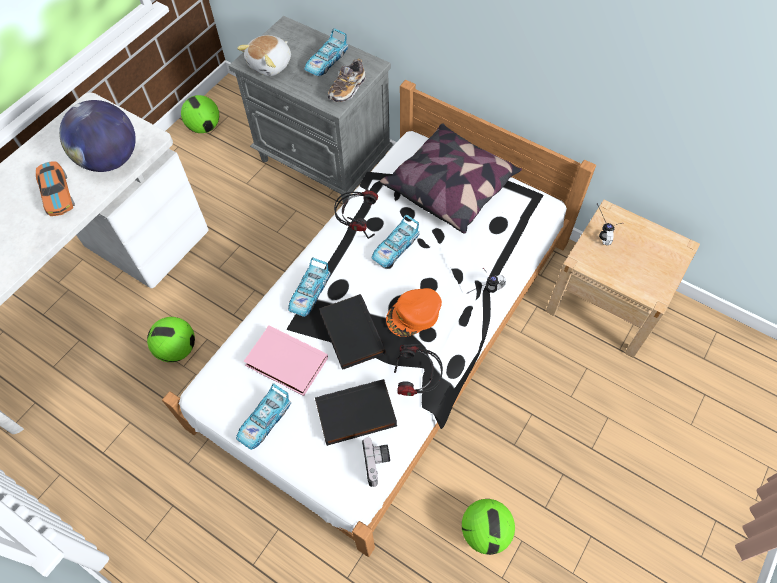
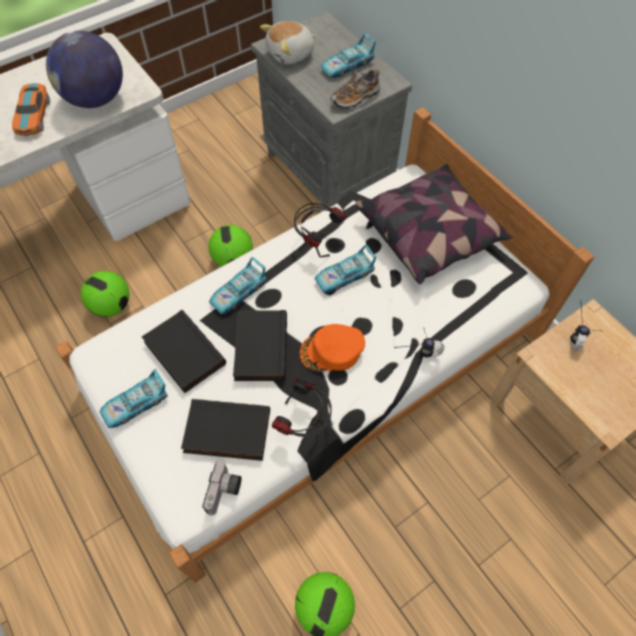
camera: 20 degrees right, 0 degrees up
football [181,95,219,133] -> football moved to [208,225,253,267]
pink book [243,325,328,396] -> black book [142,310,226,393]

